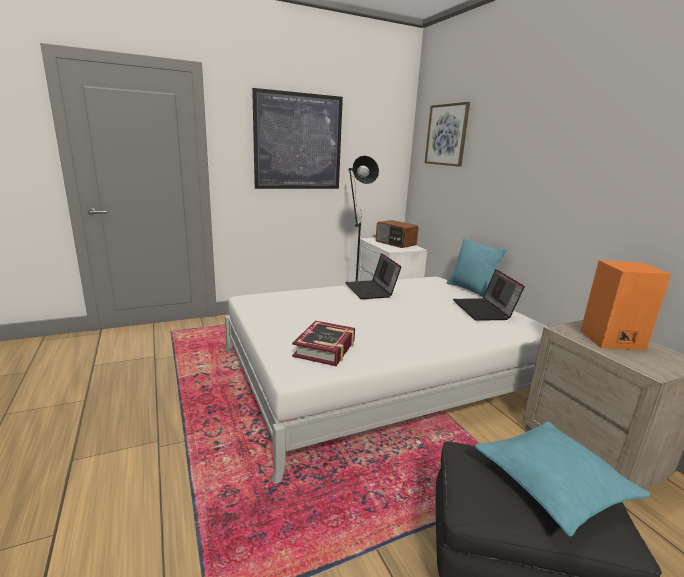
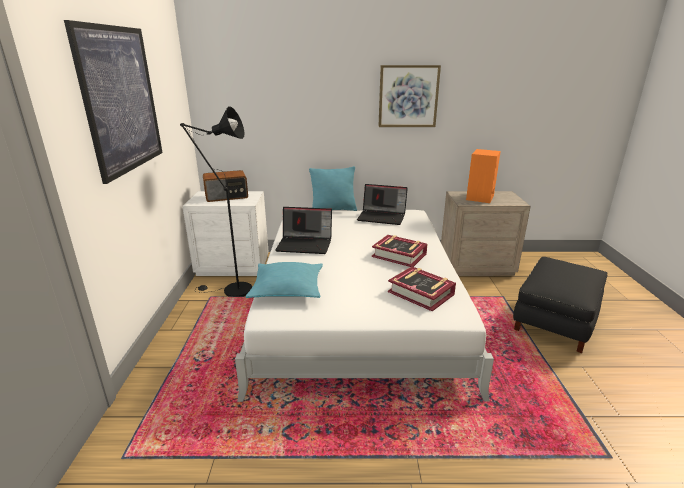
camera: 65 degrees left, 5 degrees up
picture [425,102,470,167] -> picture moved to [378,65,441,127]
turquoise pillow [475,422,651,537] -> turquoise pillow moved to [246,262,323,298]
none -> book [372,235,427,267]

